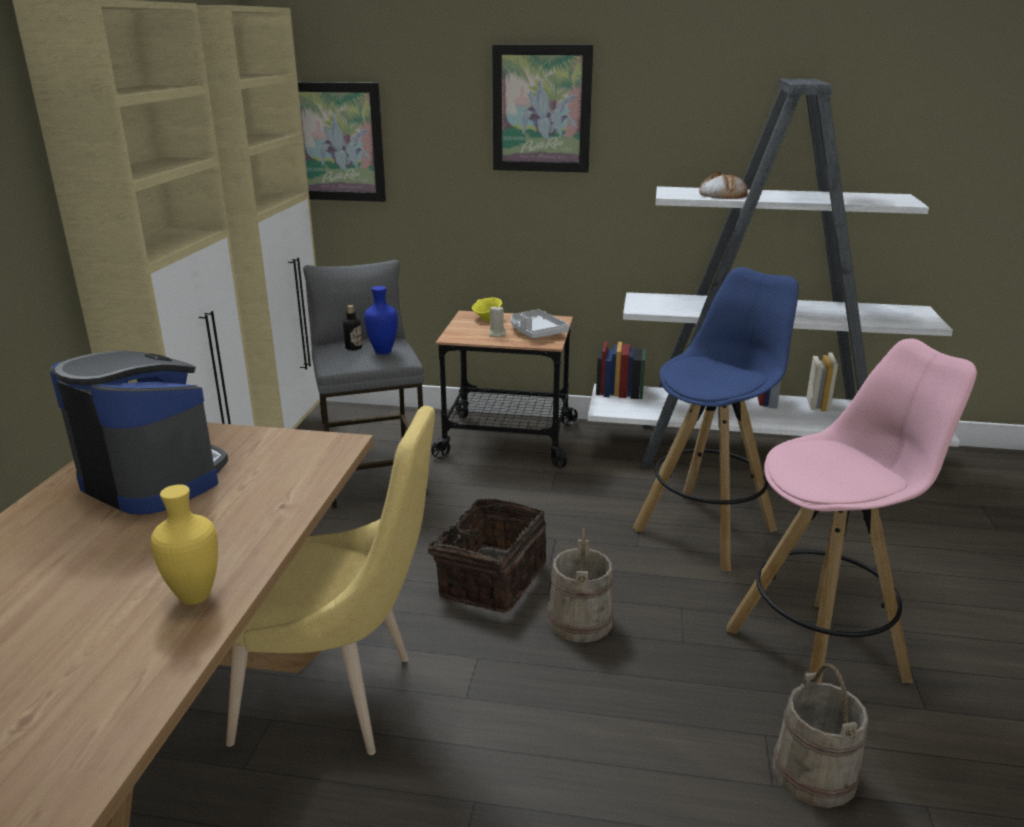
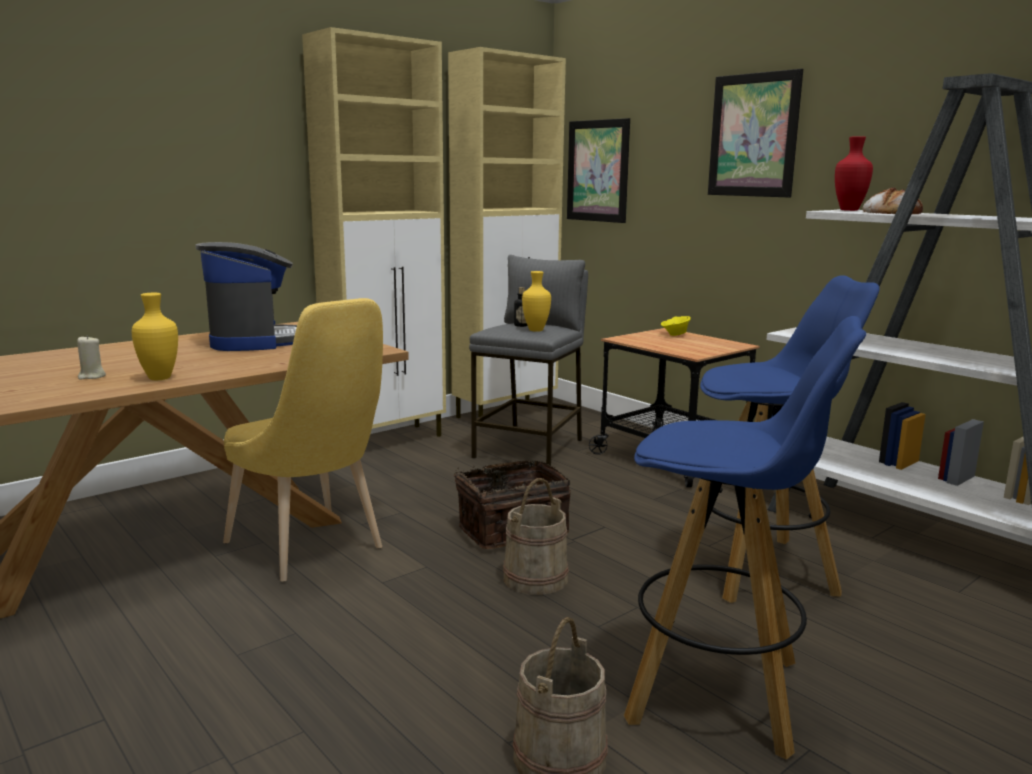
camera: 40 degrees right, 10 degrees down
blue vase [364,286,398,354] -> yellow vase [522,271,551,332]
beige candle [489,307,506,337] -> beige candle moved to [77,335,106,380]
grey tray [511,309,569,338] -> none
pink stool [727,339,977,683] -> blue stool [624,316,866,760]
none -> red vase [835,136,873,211]

